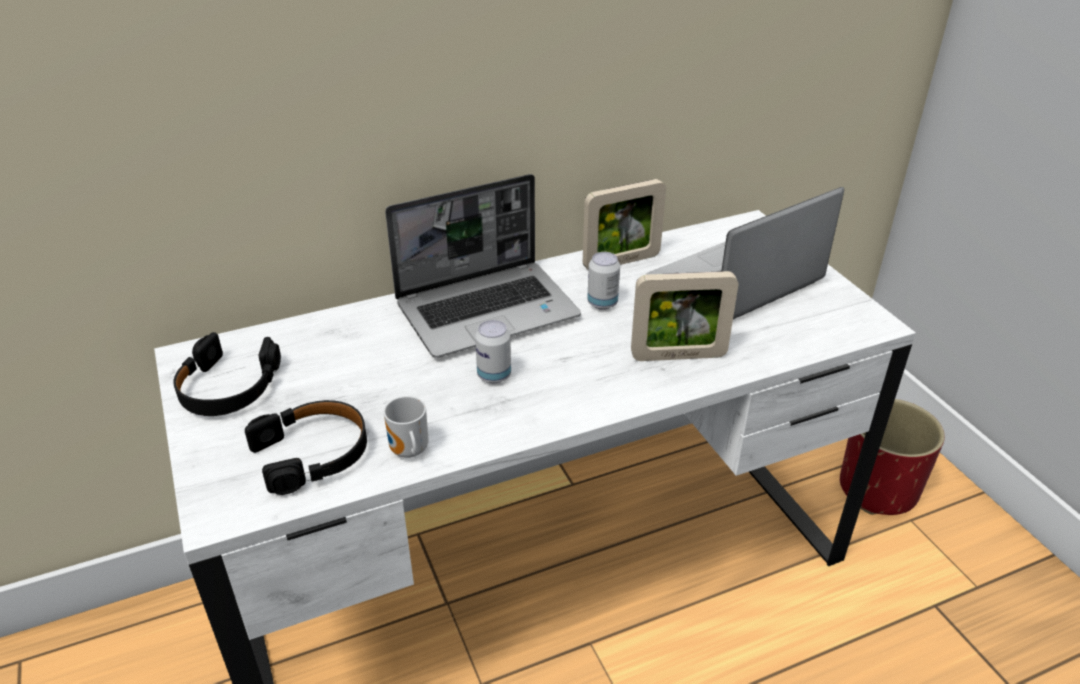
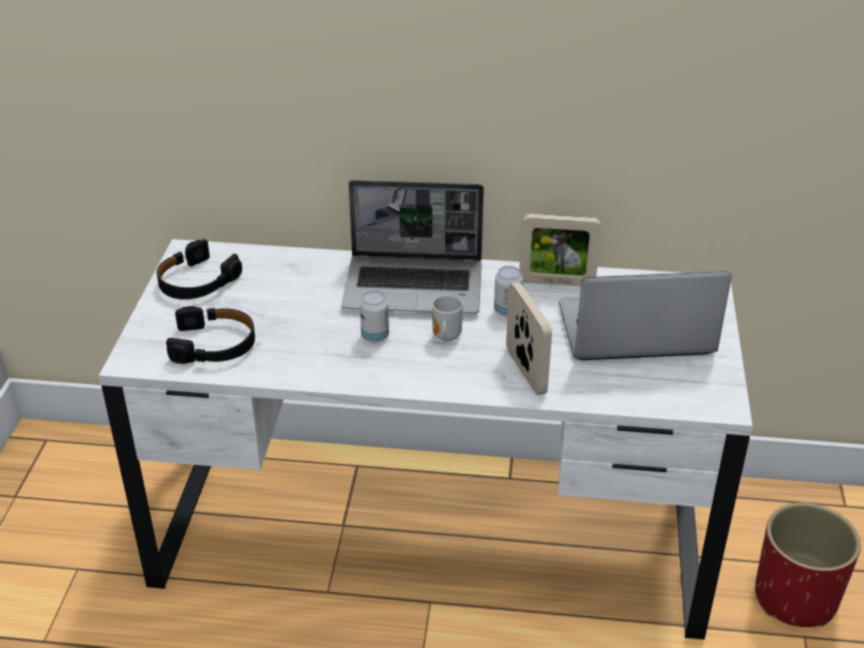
camera: 30 degrees right, 0 degrees up
mug [384,396,428,458] -> mug moved to [432,295,463,341]
picture frame [631,271,738,361] -> picture frame turned 135 degrees counterclockwise [506,282,552,395]

